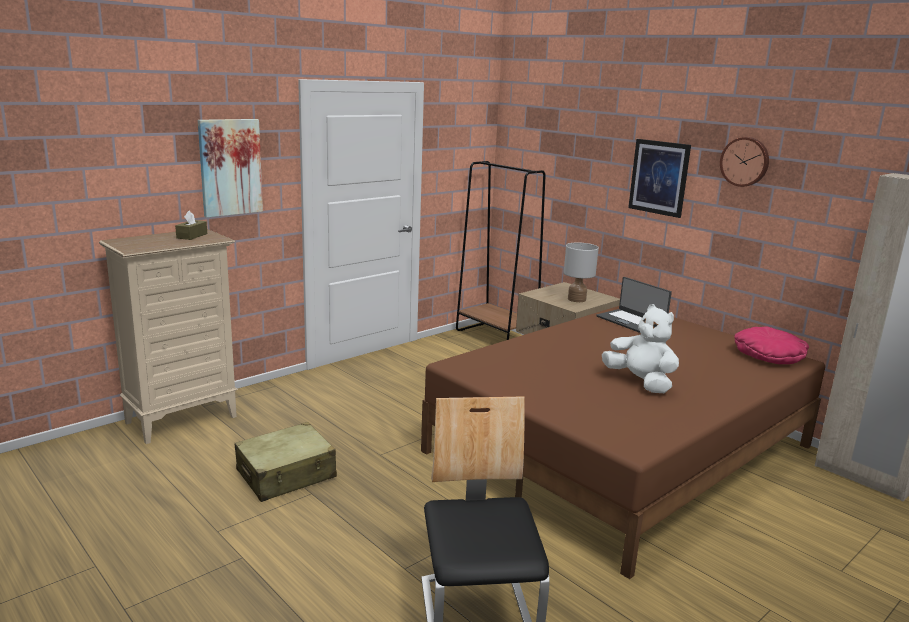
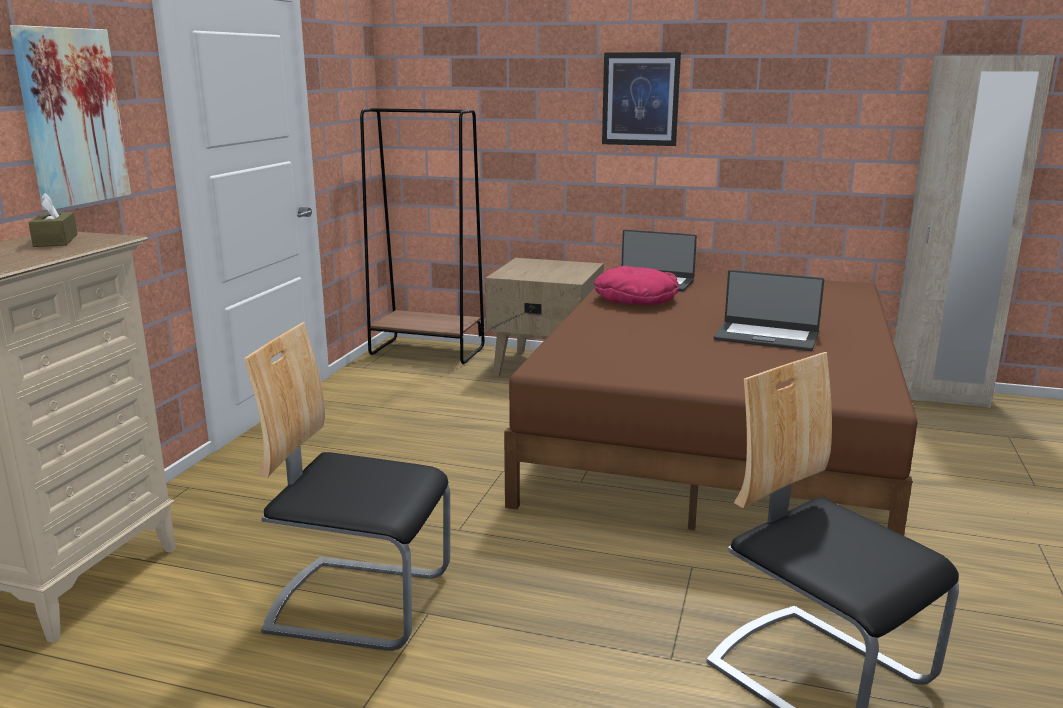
camera: 30 degrees left, 0 degrees up
beige suitcase [235,422,337,502] -> chair [244,322,450,651]
grey table lamp [564,242,599,302] -> none
white plush toy [602,304,679,393] -> laptop [714,270,824,351]
wall clock [720,137,769,187] -> none
pink pillow [734,326,809,364] -> pink pillow moved to [594,266,678,305]

